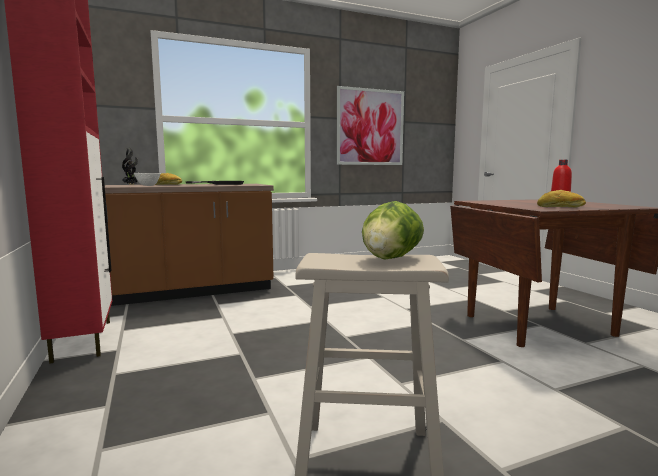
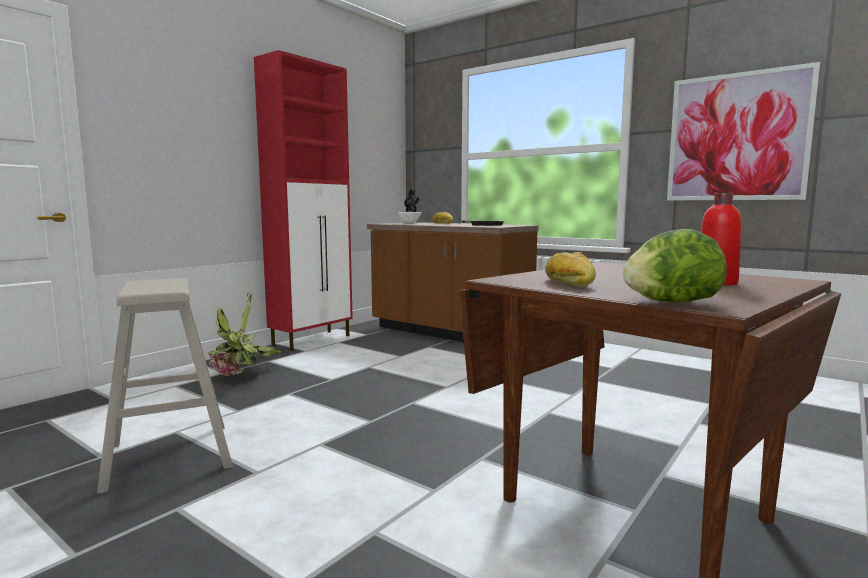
camera: 60 degrees right, 0 degrees up
lettuce [362,201,424,259] -> lettuce moved to [623,229,727,303]
none -> potted plant [208,292,281,376]

